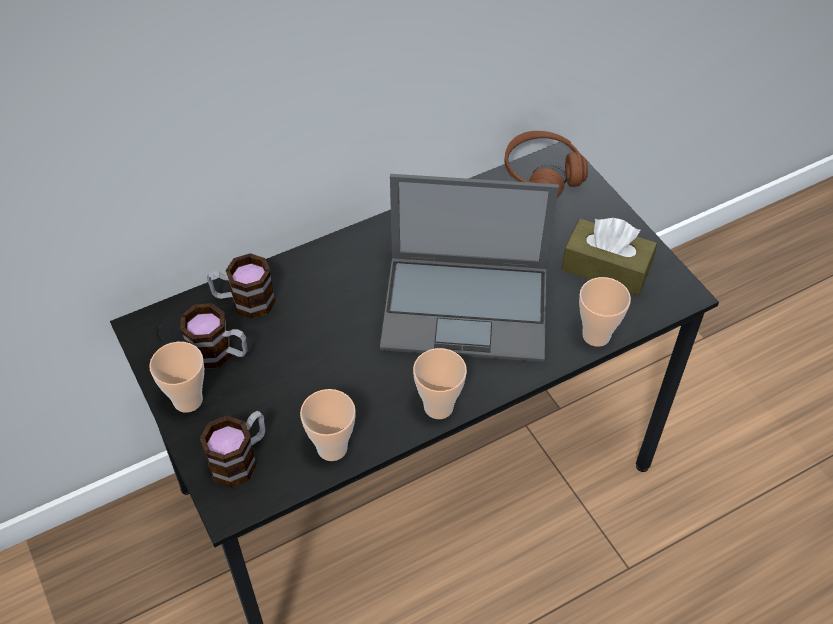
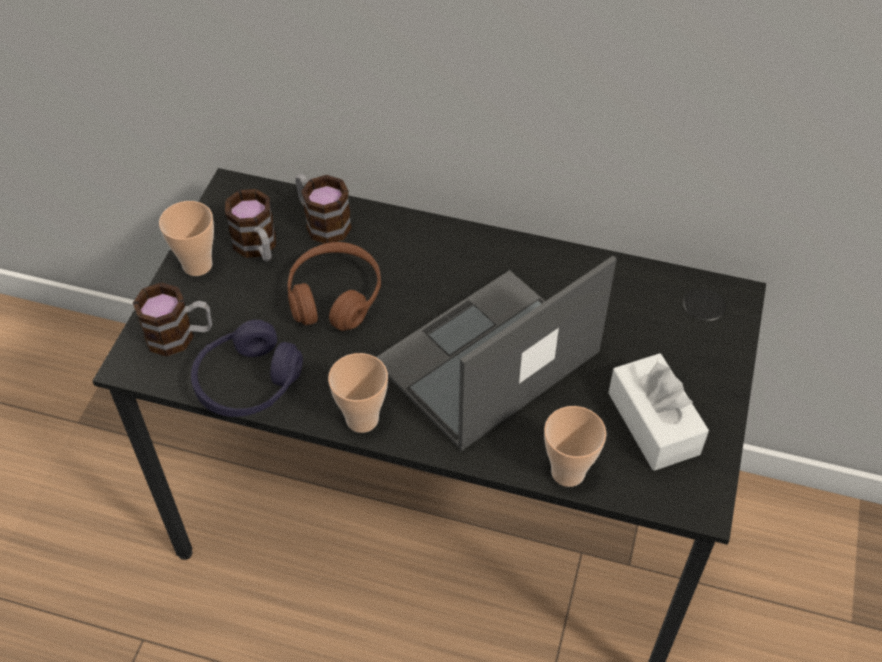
camera: 45 degrees right, 0 degrees up
cup [300,389,356,461] -> purple headphones [191,320,303,417]
laptop [380,174,559,362] -> laptop turned 90 degrees clockwise [377,256,617,451]
brown headphones [504,131,588,198] -> brown headphones moved to [288,242,381,331]
brown tissue box [561,218,657,296] -> white tissue box [608,353,709,471]

